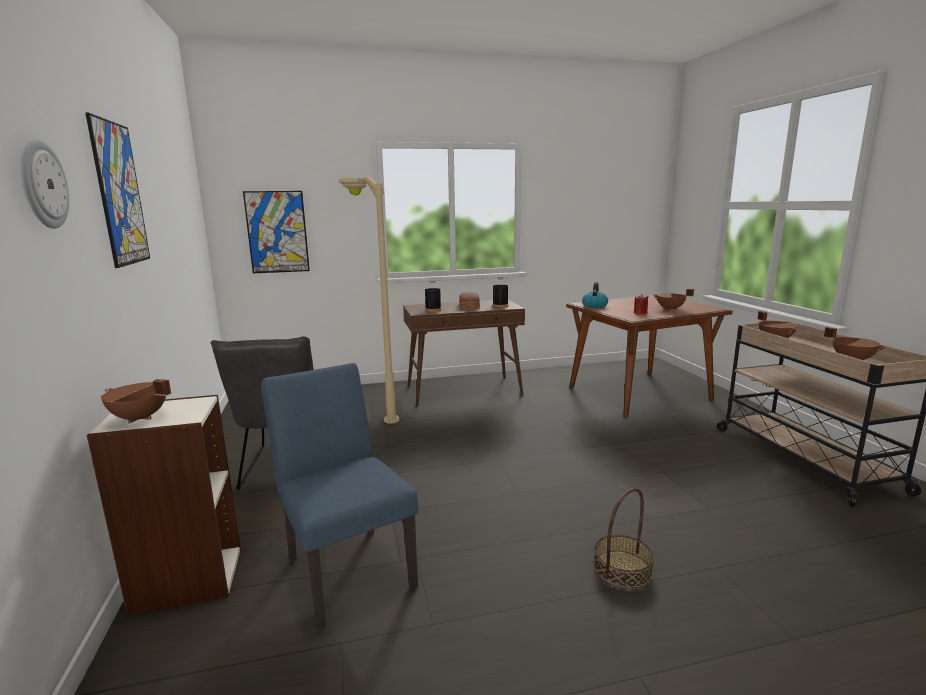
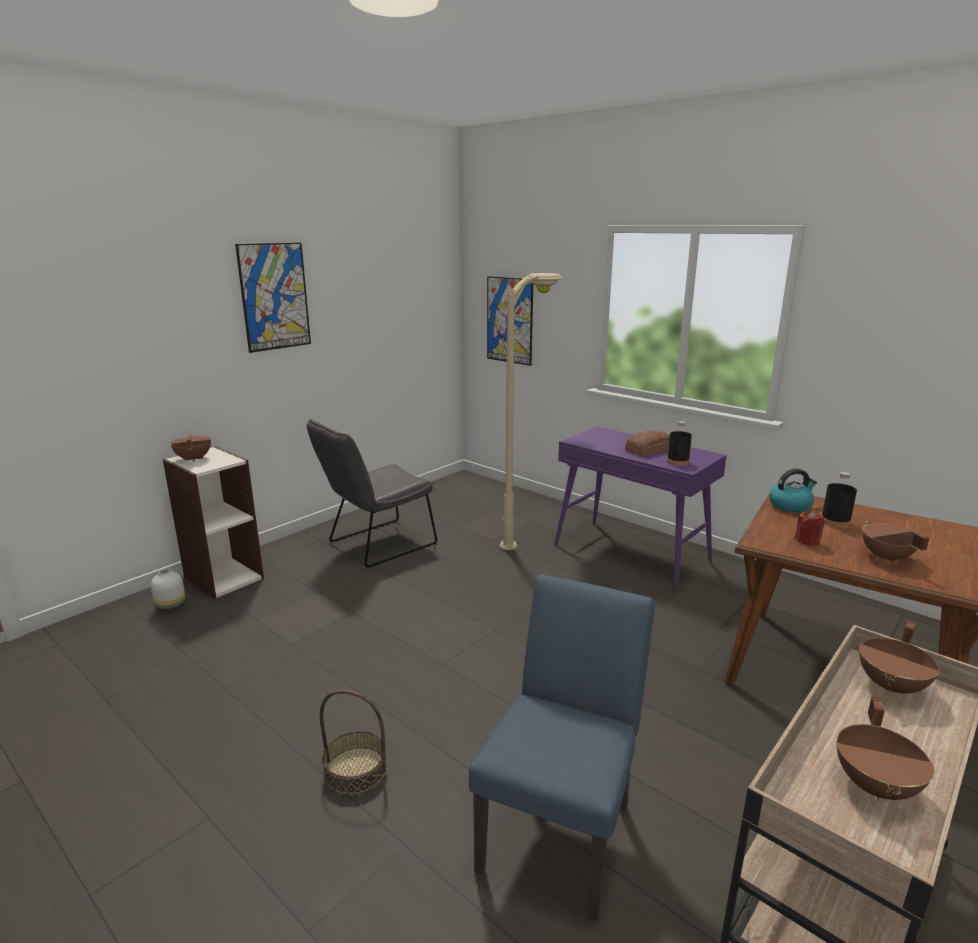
camera: 55 degrees right, 5 degrees up
wall clock [21,139,69,229] -> none
blue chair [261,363,418,631] -> blue chair moved to [469,574,655,922]
brown console table [403,300,525,407] -> purple console table [554,426,727,590]
black bottle [425,280,441,312] -> black bottle moved to [822,472,857,528]
none -> white vase [151,569,186,612]

